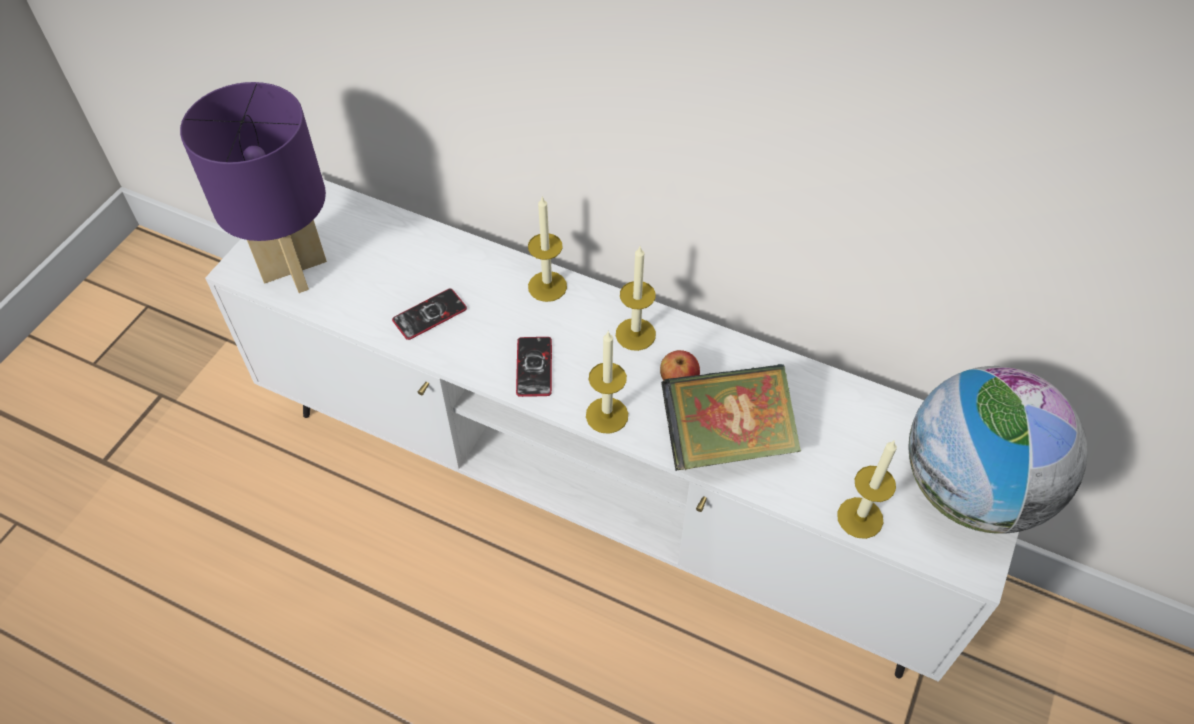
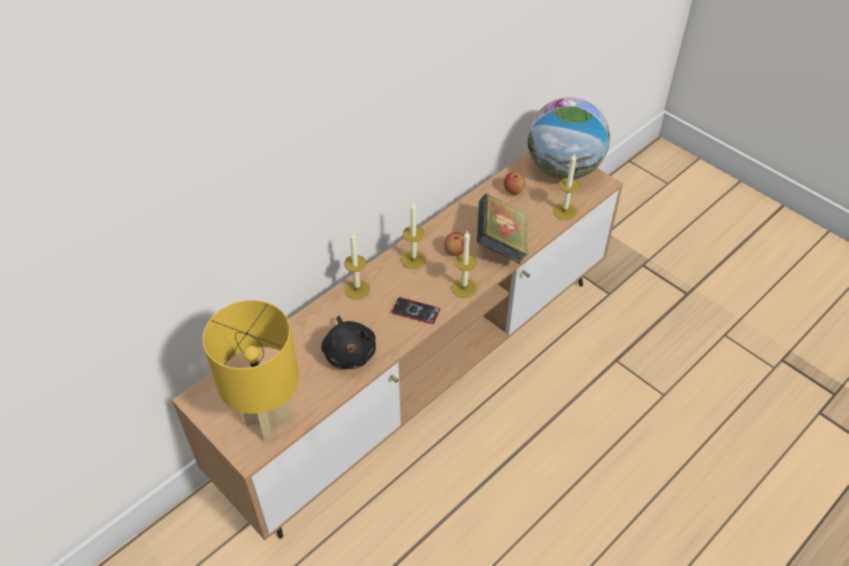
camera: 70 degrees left, 5 degrees down
purple table lamp [180,82,327,293] -> yellow table lamp [202,300,299,442]
white tv stand [205,179,1019,682] -> brown tv stand [172,152,623,540]
phone [392,289,467,340] -> black plush toy [321,316,376,369]
none -> apple [504,172,525,195]

